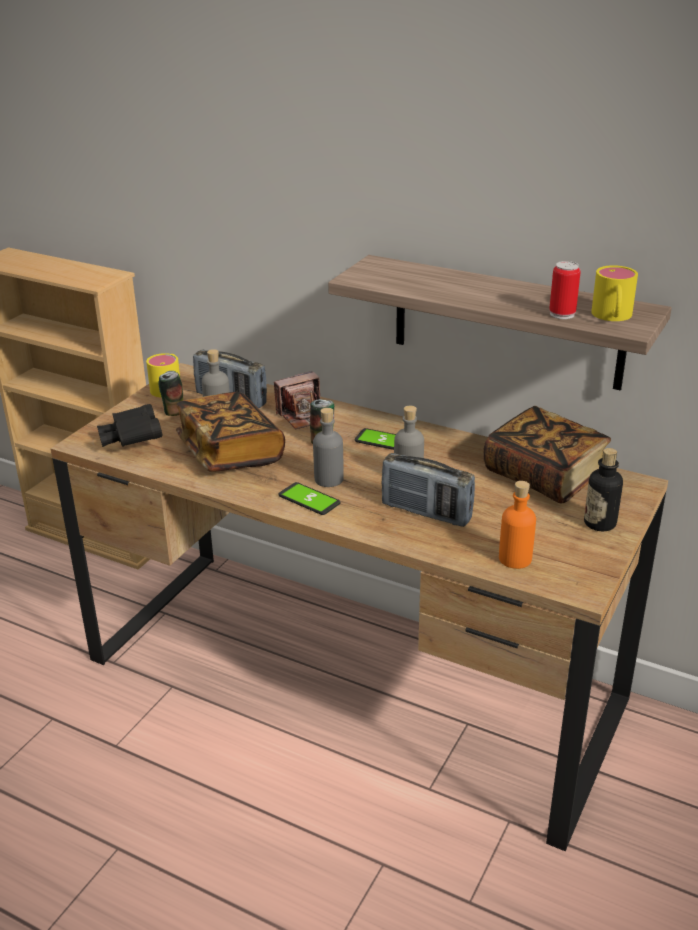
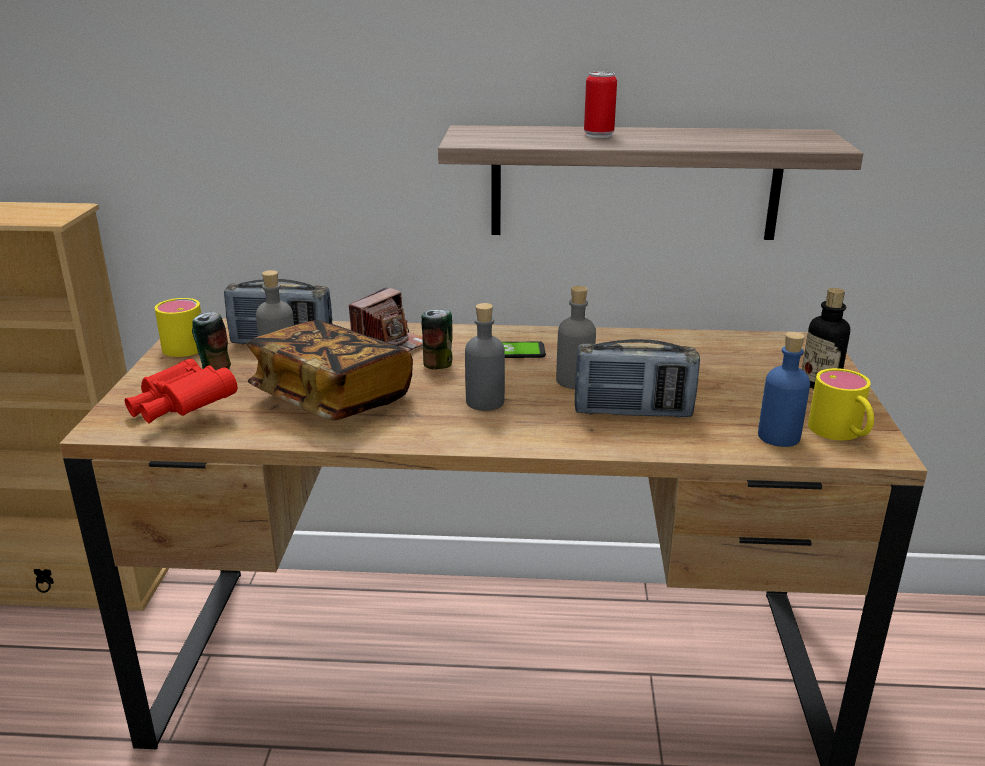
camera: 25 degrees left, 5 degrees down
black binoculars [97,404,162,447] -> red binoculars [125,359,238,424]
phone [278,482,341,515] -> none
book [484,406,611,504] -> none
orange bottle [499,481,536,569] -> blue bottle [758,332,810,447]
can [549,261,581,319] -> can moved to [584,72,617,138]
yellow mug [591,265,638,321] -> yellow mug moved to [808,368,874,440]

